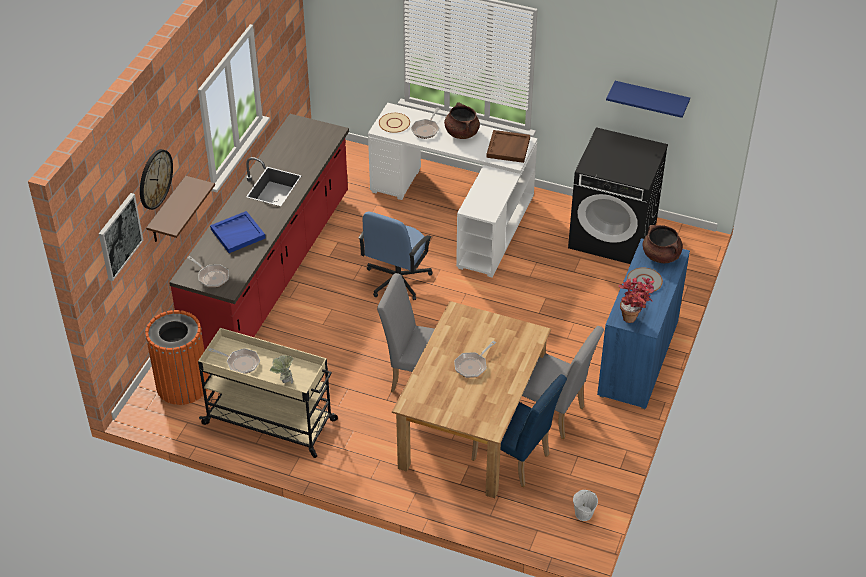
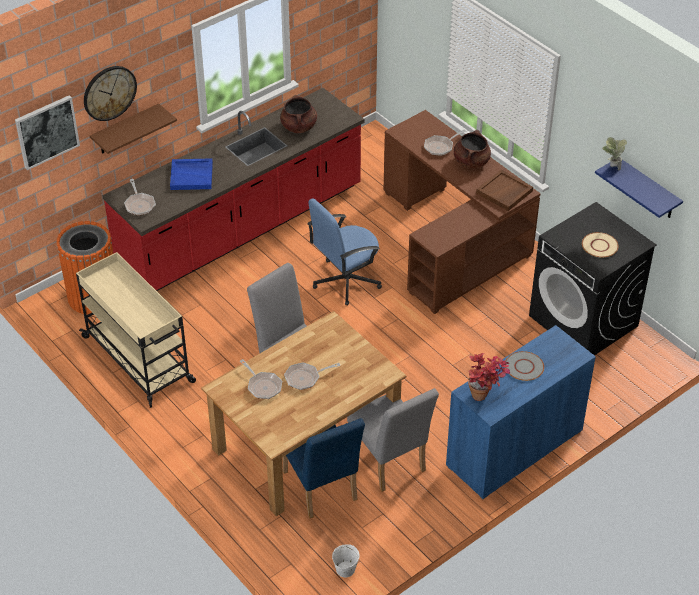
camera: 30 degrees right, 0 degrees up
frying pan [208,348,260,374] -> frying pan moved to [240,359,282,399]
potted plant [270,355,293,384] -> potted plant moved to [602,137,627,170]
white desk [368,103,537,278] -> brown desk [384,110,541,314]
beige plate [379,113,410,133] -> beige plate moved to [582,232,619,257]
brown cooking pot [643,225,683,263] -> brown cooking pot moved to [280,95,317,133]

